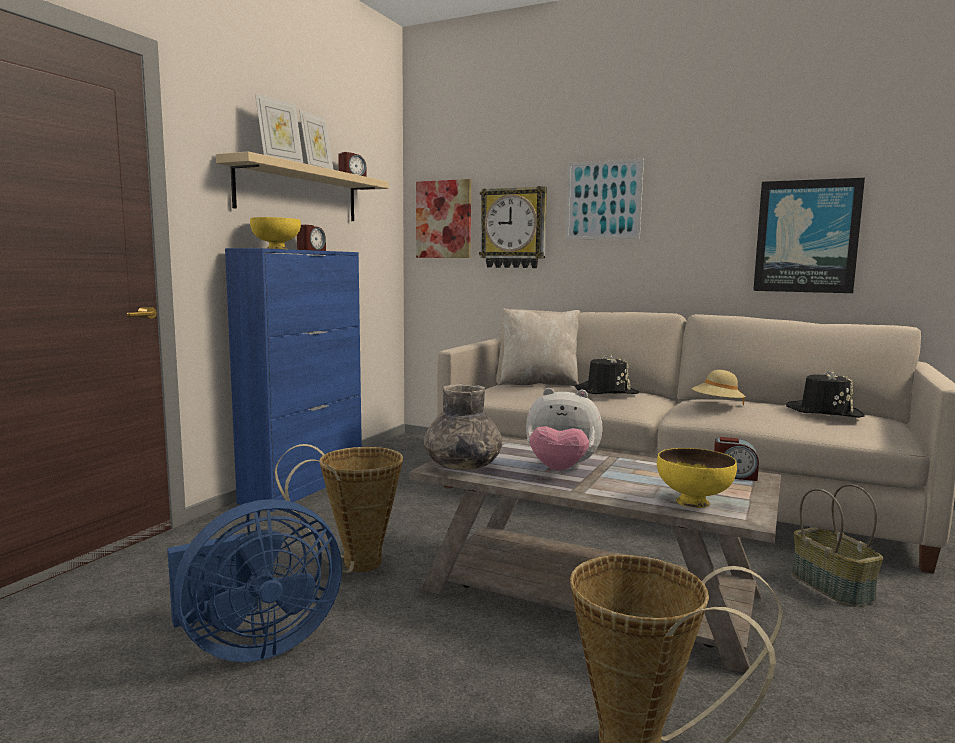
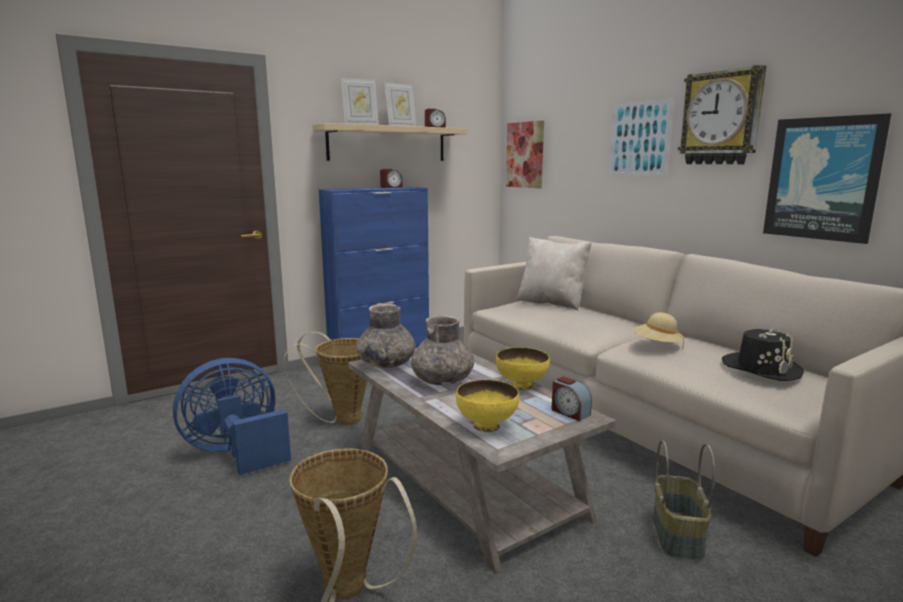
camera: 30 degrees right, 5 degrees up
blue fan [167,499,342,662] -> blue fan turned 150 degrees clockwise [173,358,291,475]
yellow bowl [250,217,301,249] -> yellow bowl moved to [496,347,550,391]
wall clock [479,186,547,268] -> wall clock moved to [678,65,766,164]
plush toy [526,388,603,471] -> grey vase [411,315,474,385]
black hat [575,354,640,394] -> none

